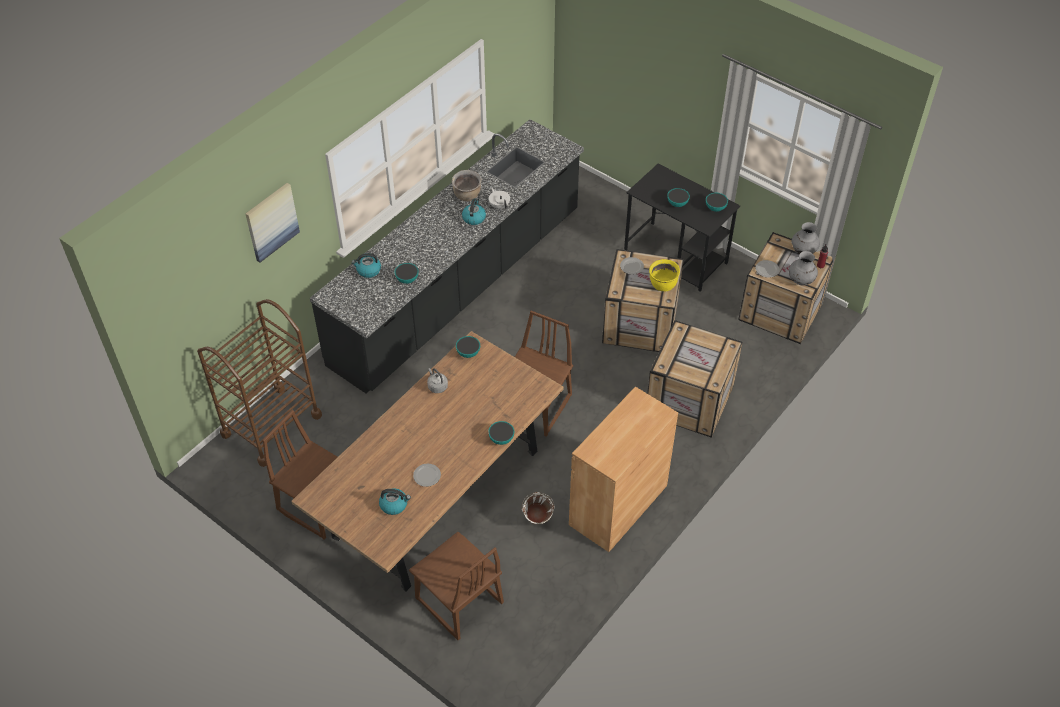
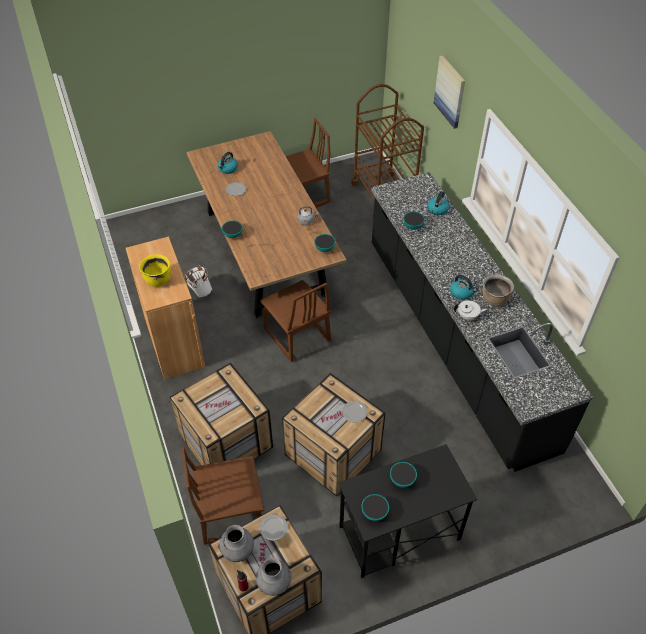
camera: 120 degrees right, 0 degrees up
brown chair [409,532,504,640] -> brown chair moved to [181,446,264,545]
yellow cooking pot [649,259,680,291] -> yellow cooking pot moved to [139,254,171,287]

